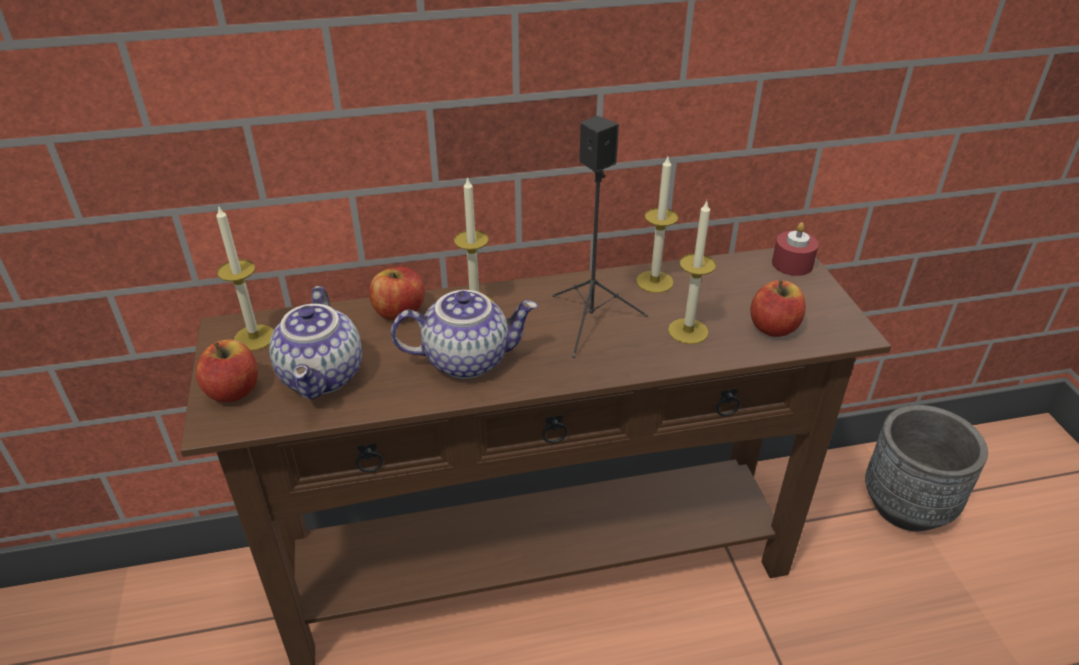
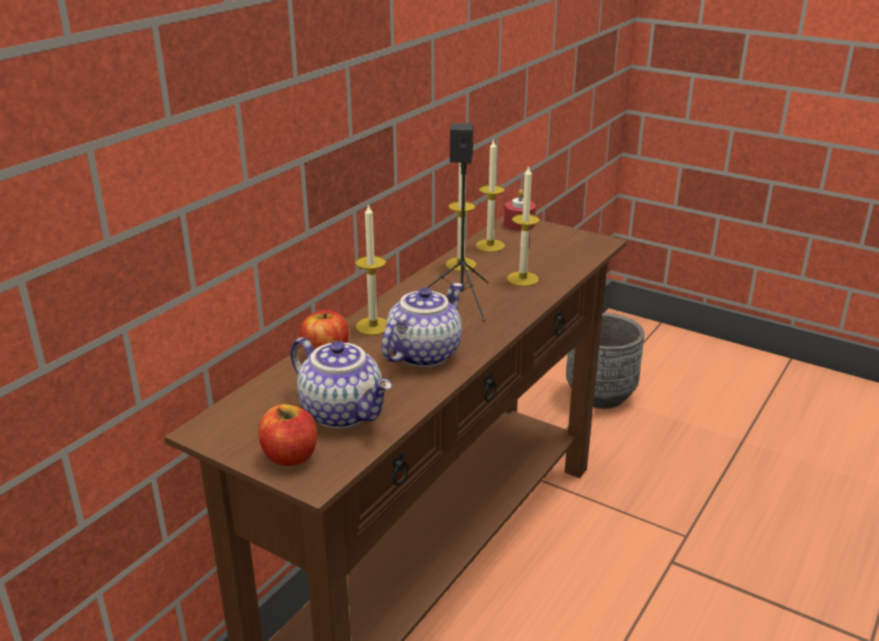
camera: 45 degrees left, 10 degrees down
candle [216,205,274,351] -> candle moved to [476,139,505,252]
apple [750,280,806,337] -> none

